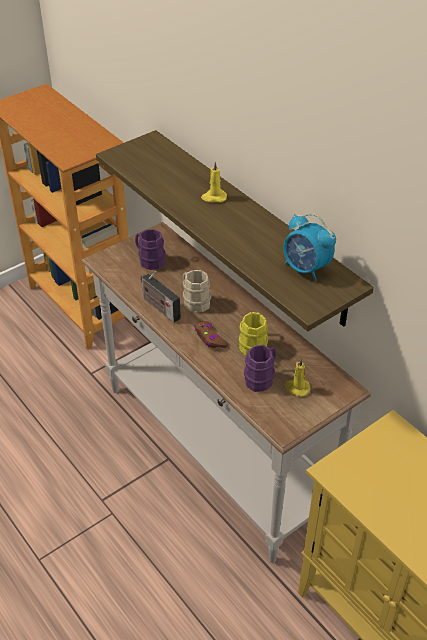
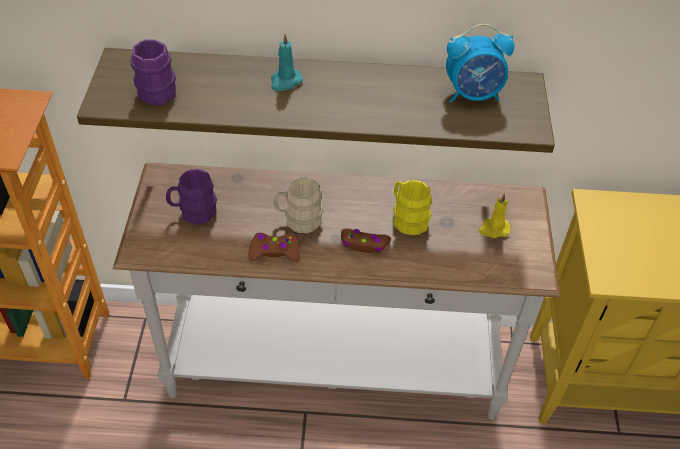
camera: 50 degrees left, 5 degrees up
radio [141,271,181,323] -> brown game controller [248,233,300,262]
yellow candle [201,162,227,203] -> turquoise candle [271,34,303,91]
purple mug [244,345,276,392] -> purple mug moved to [130,39,176,105]

